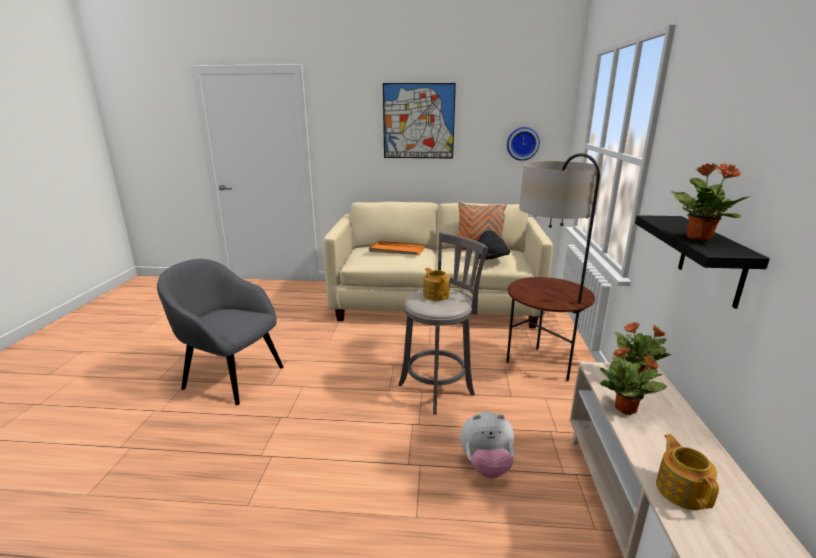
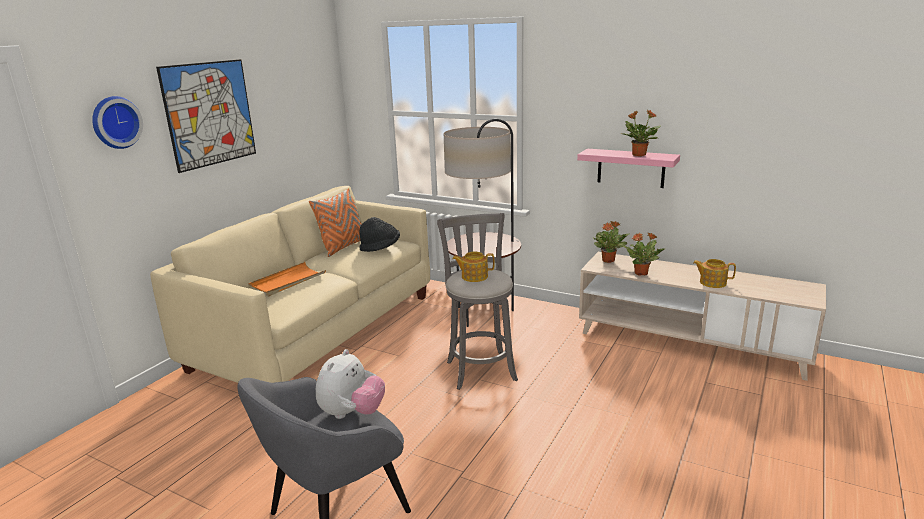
camera: 65 degrees left, 0 degrees up
plush toy [460,412,515,478] -> plush toy moved to [316,349,385,419]
wall clock [507,127,540,161] -> wall clock moved to [92,96,143,149]
black shelf [635,215,770,309] -> pink shelf [577,149,680,188]

